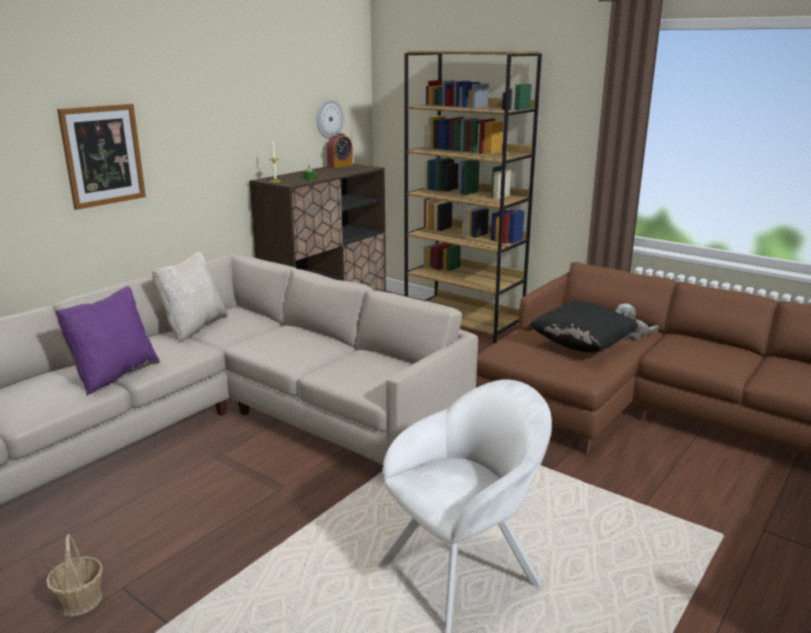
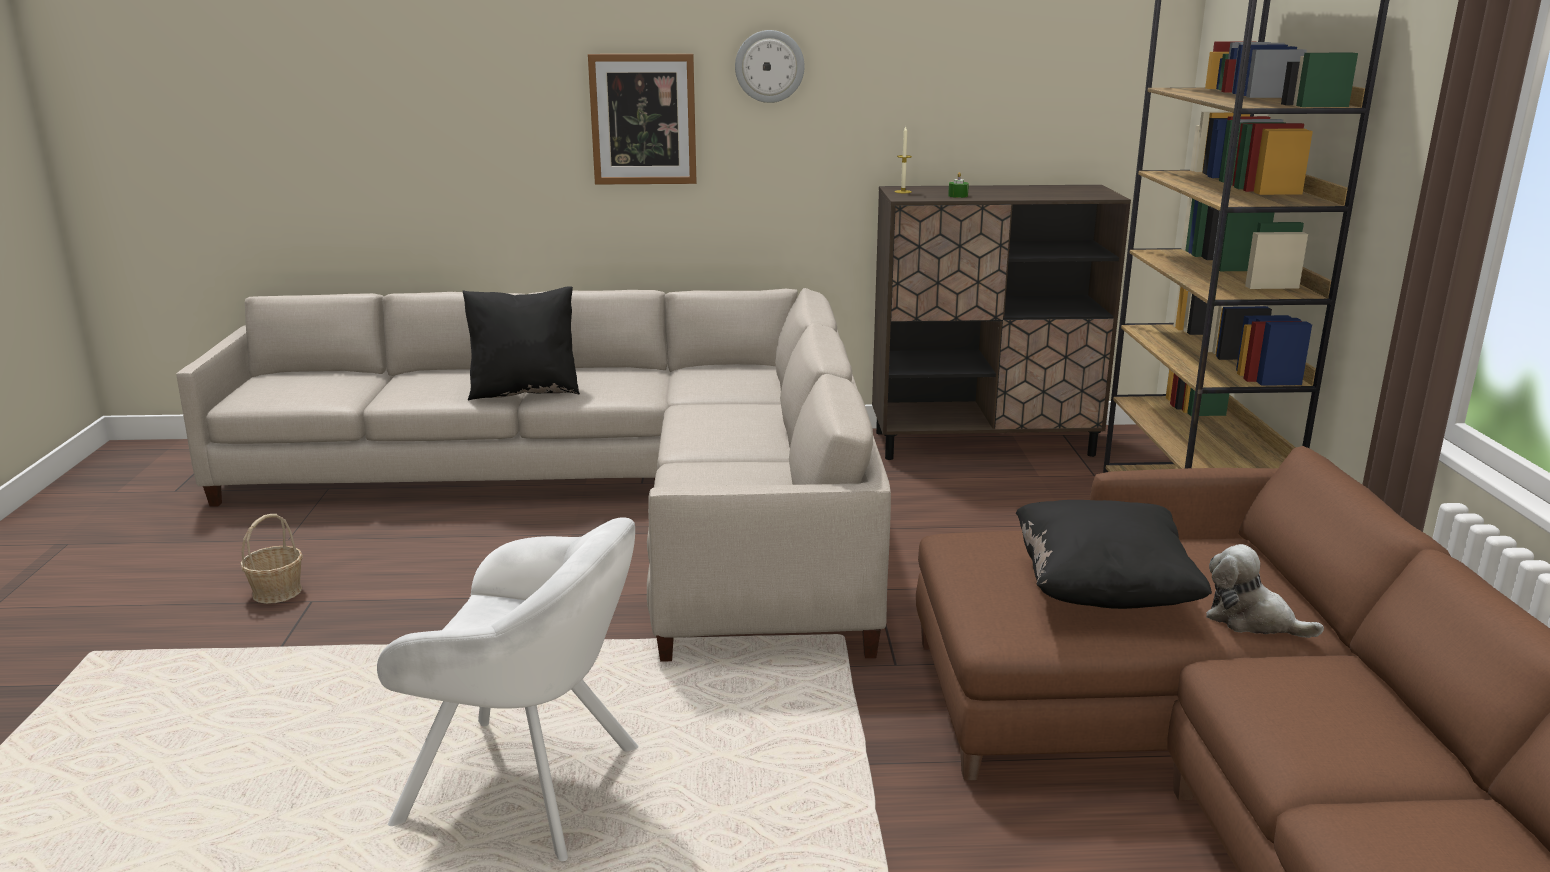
camera: 50 degrees right, 0 degrees up
purple pillow [55,286,159,395] -> black pillow [463,286,580,400]
beige pillow [151,251,228,343] -> none
wall clock [317,99,344,139] -> wall clock moved to [735,30,805,103]
alarm clock [327,133,353,168] -> none

